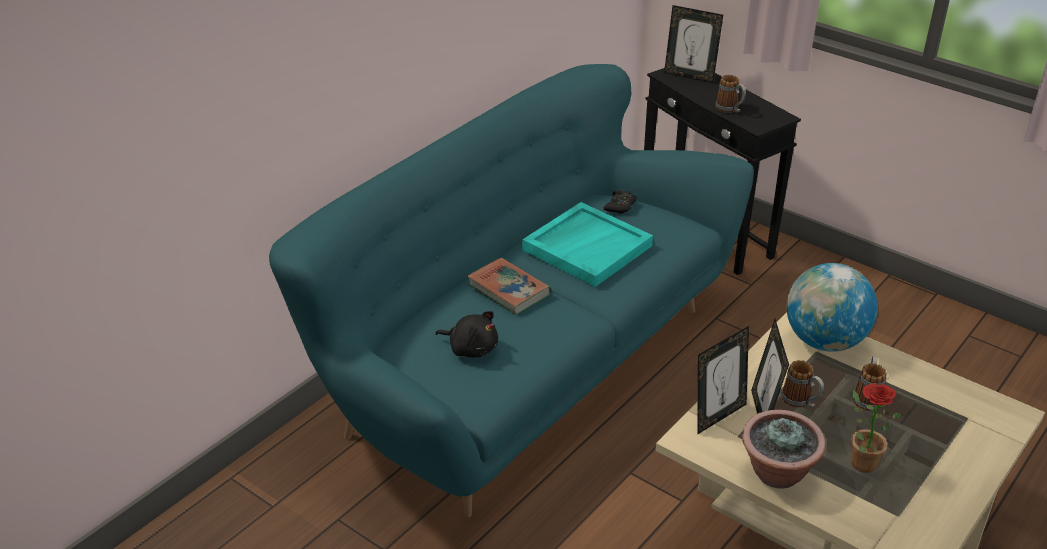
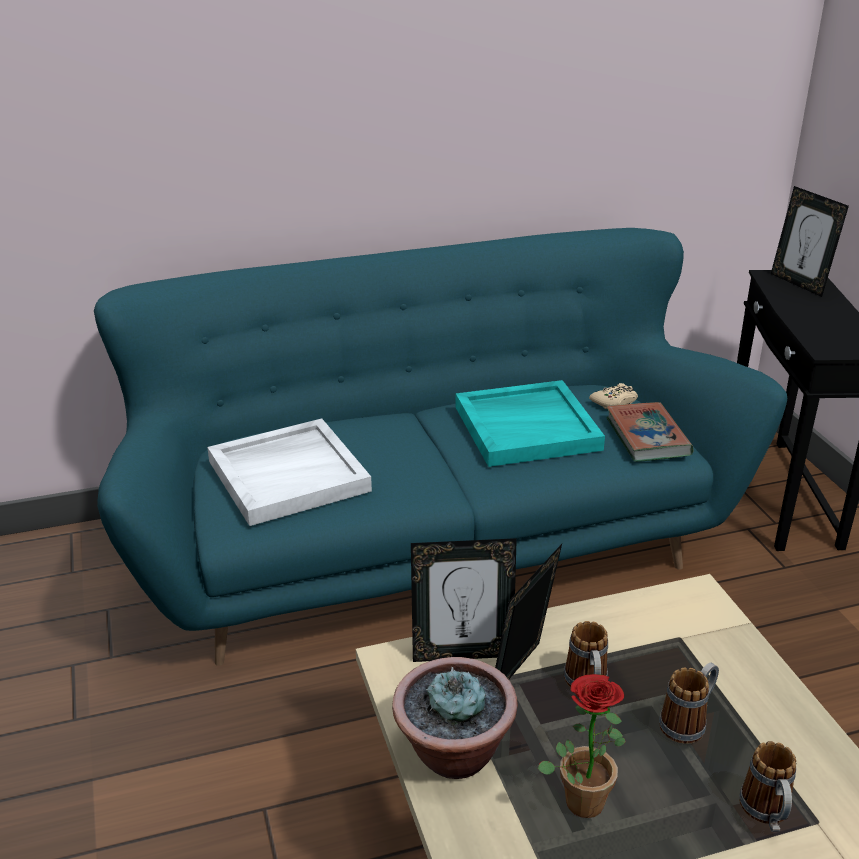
camera: 35 degrees right, 5 degrees down
black plush toy [435,311,498,357] -> white tray [207,418,372,526]
book [467,258,551,315] -> book moved to [606,402,694,462]
black game controller [604,190,637,214] -> beige game controller [589,383,638,409]
mug [715,75,746,113] -> mug moved to [739,741,796,832]
globe [786,263,878,352] -> none

